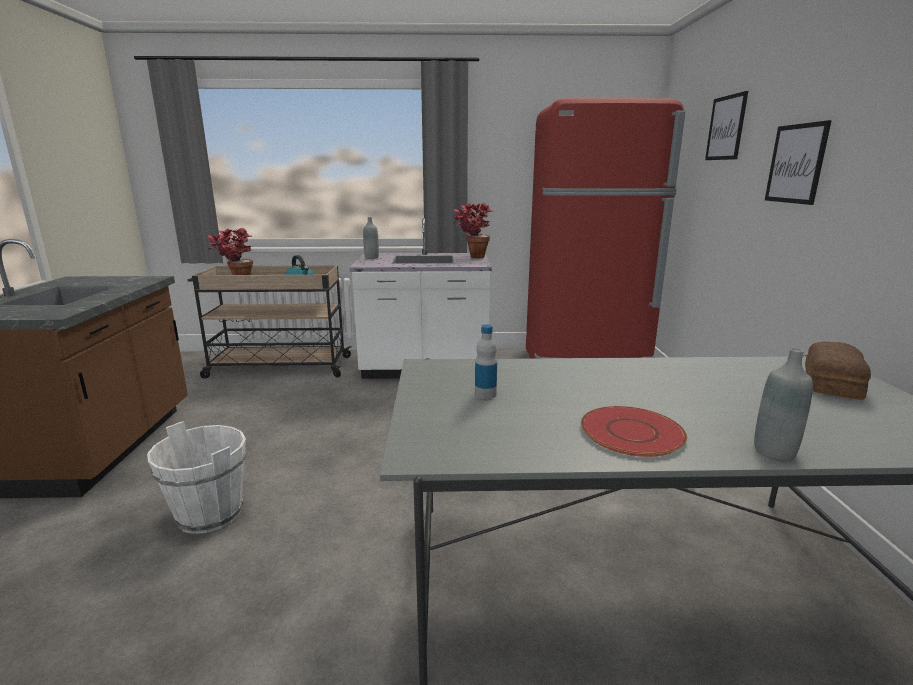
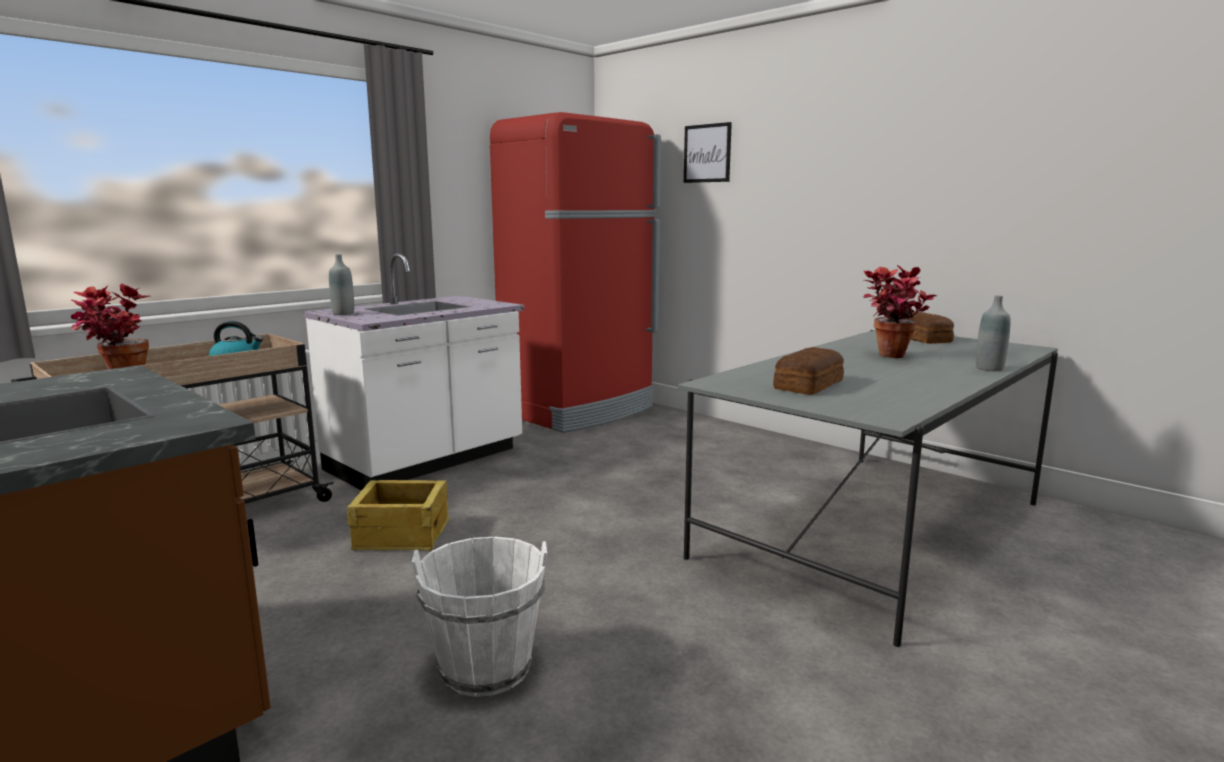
camera: 45 degrees left, 5 degrees down
potted plant [453,203,493,258] -> potted plant moved to [863,265,937,358]
bottle [475,324,497,399] -> bread [773,347,844,395]
red plate [581,406,687,457] -> none
picture [765,120,832,205] -> none
none -> crate [347,480,449,551]

